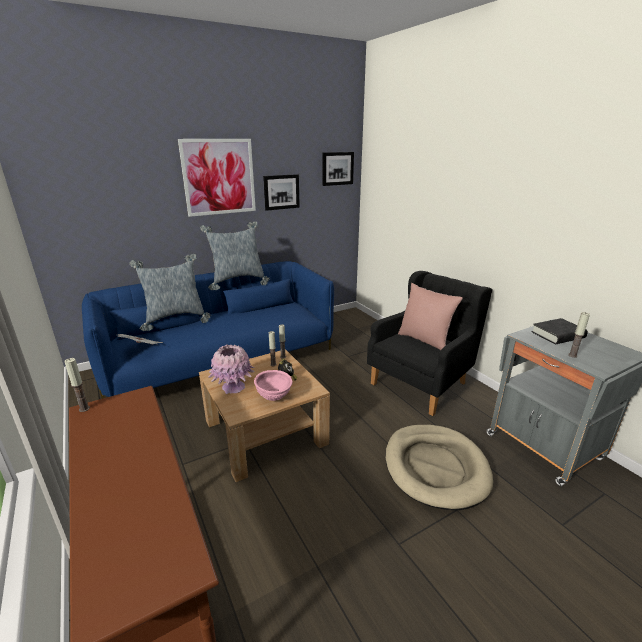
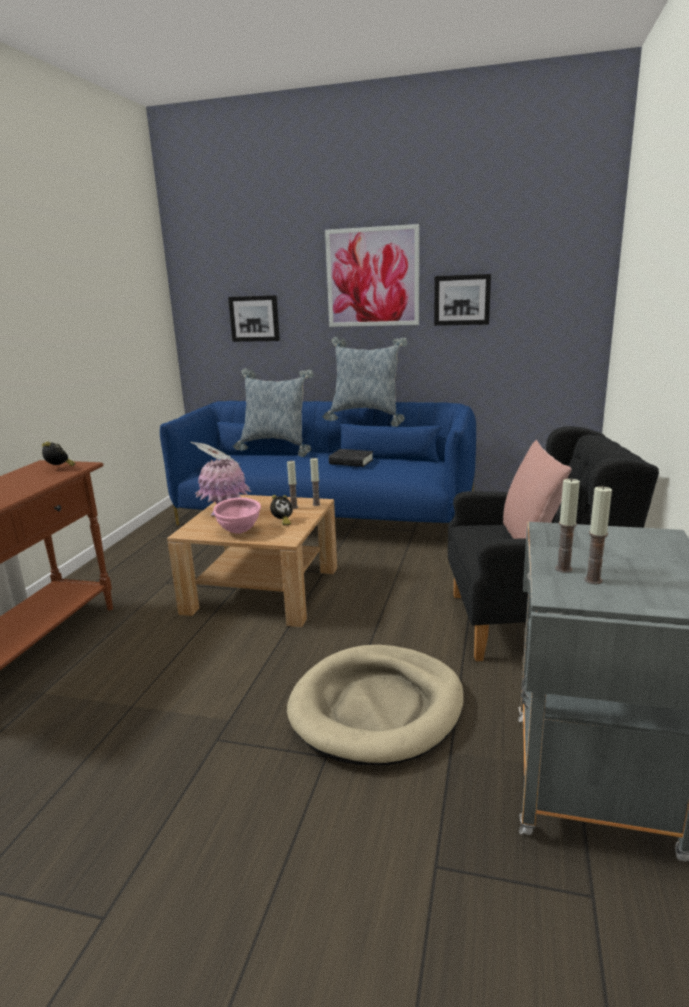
camera: 45 degrees right, 5 degrees down
candle [64,358,90,412] -> candle moved to [584,486,612,584]
picture [322,152,354,186] -> picture moved to [228,295,280,342]
black book [531,318,588,344] -> black book moved to [329,449,374,467]
none -> alarm clock [42,441,76,466]

